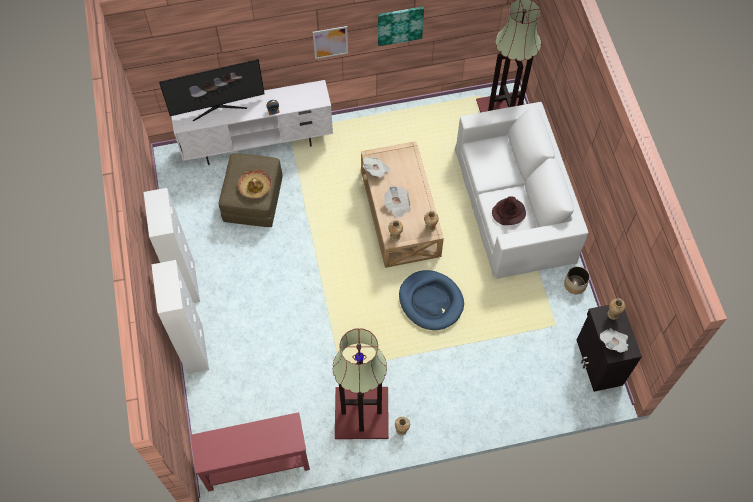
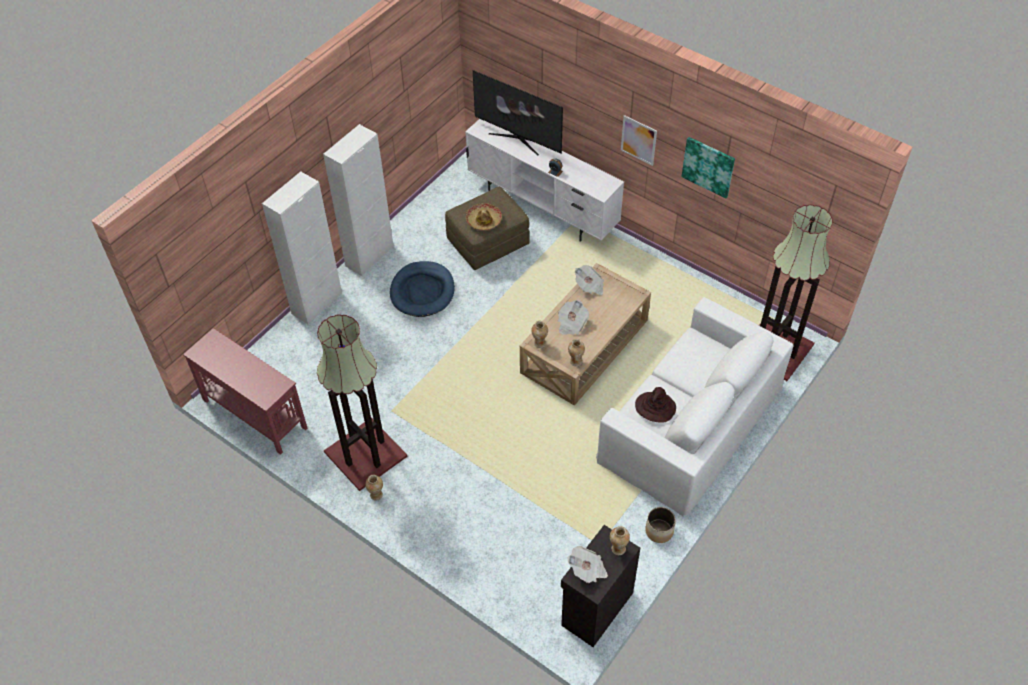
camera: 50 degrees right, 10 degrees down
blue dog bed [399,270,464,330] -> blue dog bed moved to [390,261,455,317]

